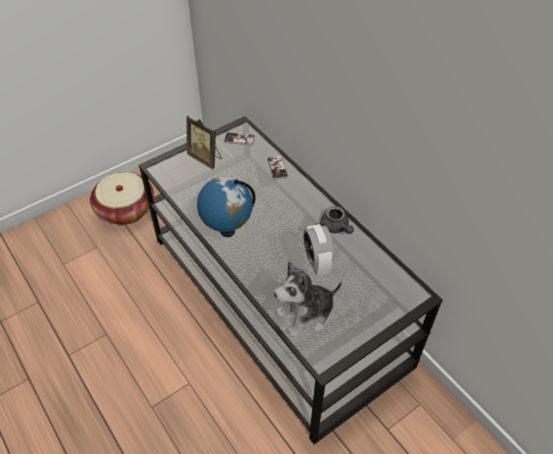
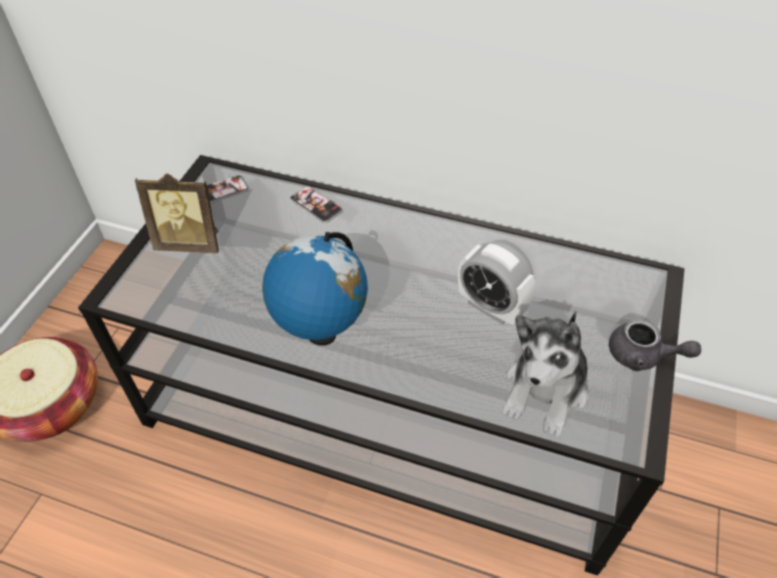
camera: 35 degrees left, 0 degrees up
grey teapot [320,206,354,234] -> grey teapot moved to [609,319,701,371]

